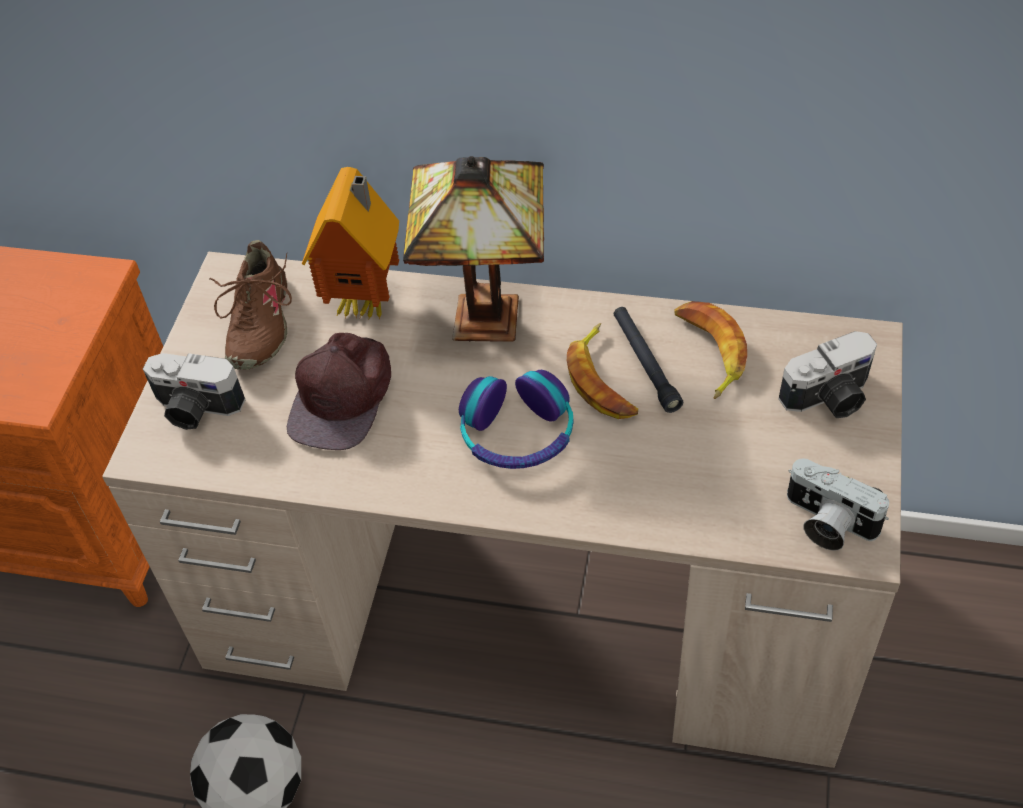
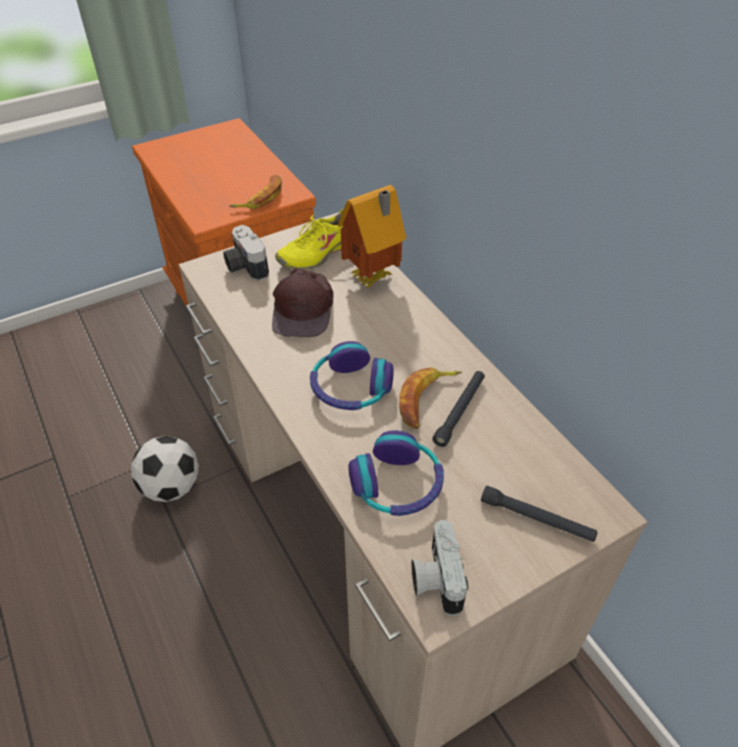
camera: 45 degrees right, 5 degrees down
brown shoe [209,240,292,370] -> yellow shoe [275,209,344,269]
brown cap [287,333,391,450] -> brown cap turned 60 degrees counterclockwise [272,268,334,337]
table lamp [403,156,544,342] -> none
banana [674,301,747,399] -> banana moved to [229,175,282,209]
camera [779,331,877,418] -> black flashlight [481,485,598,542]
none -> headphones [348,430,444,516]

